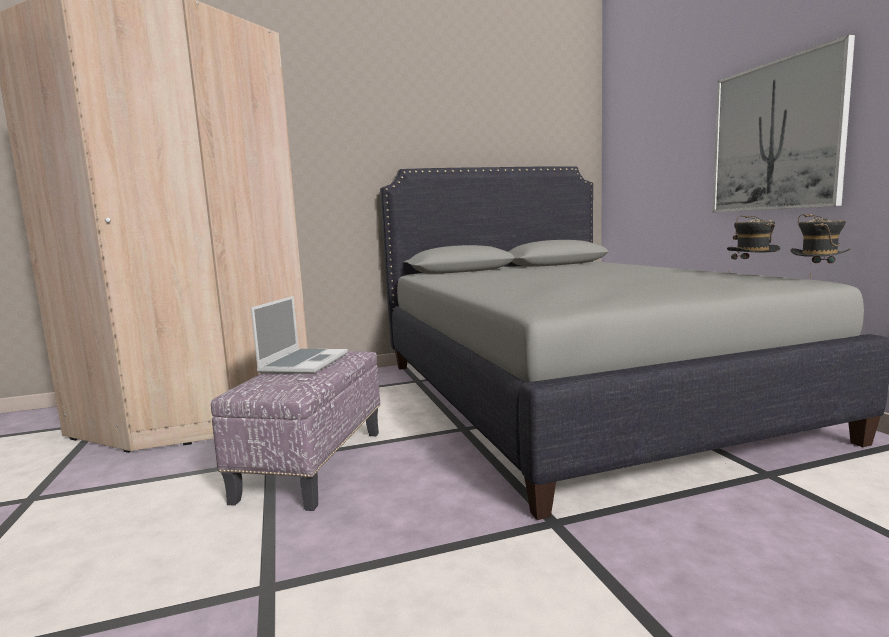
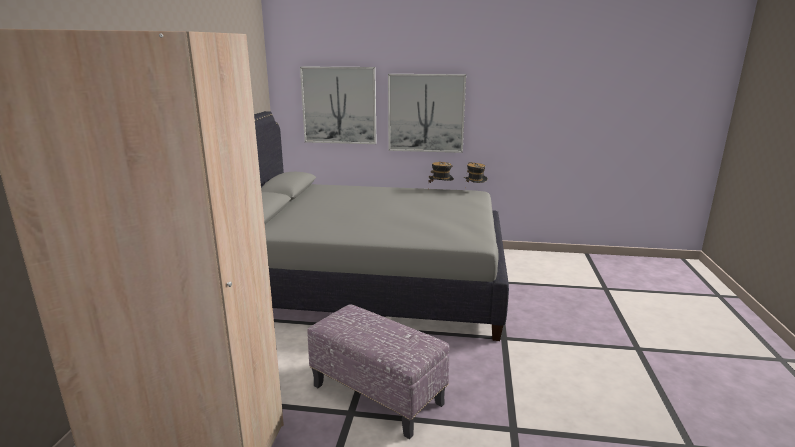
camera: 65 degrees left, 10 degrees up
laptop [251,296,348,374] -> none
none -> picture [300,67,377,144]

